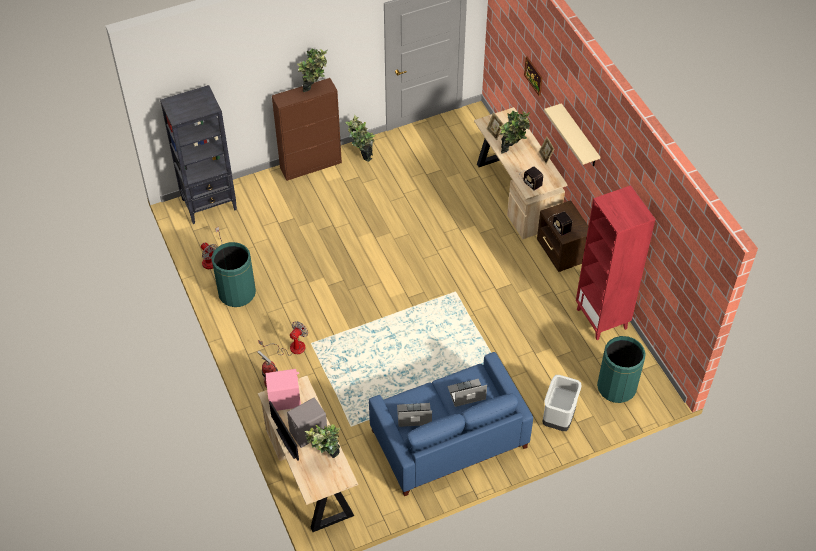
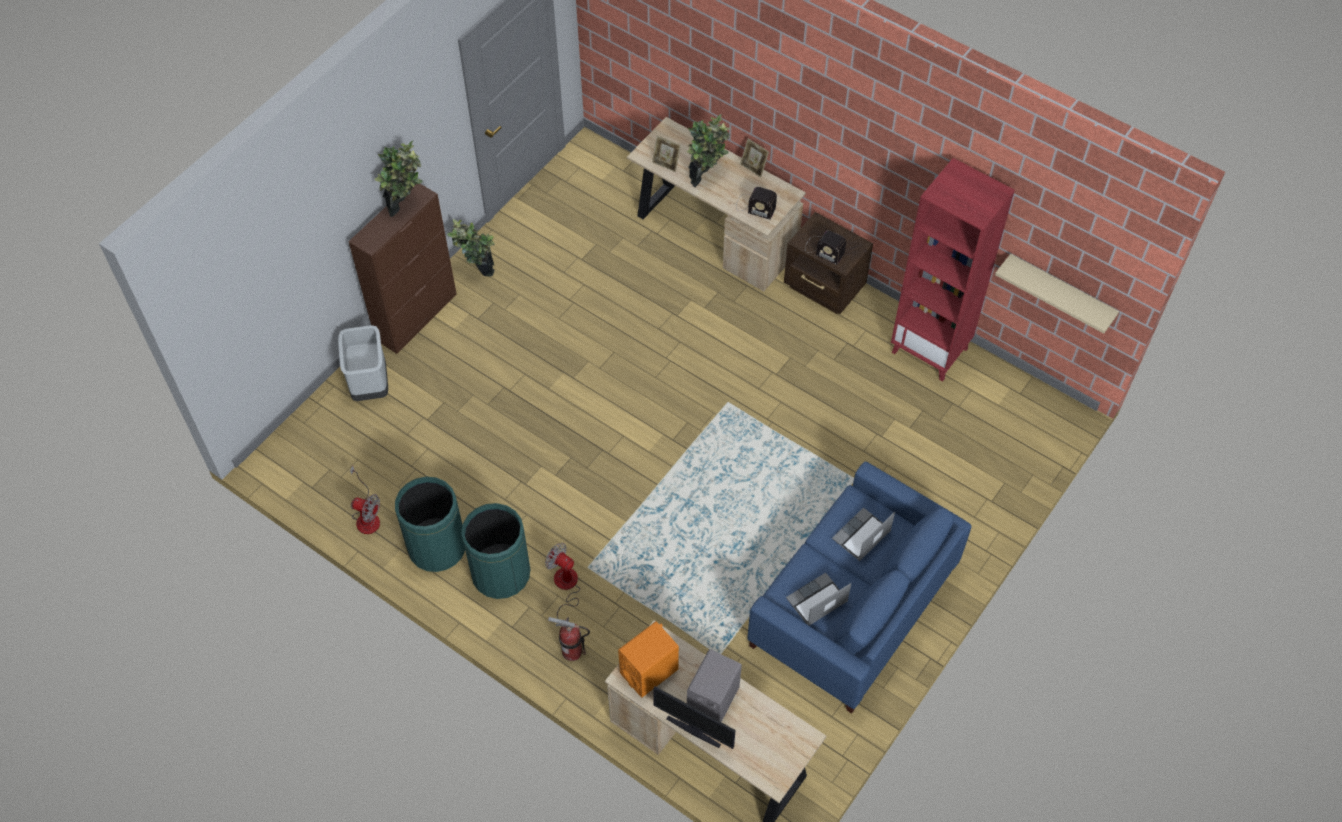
camera: 30 degrees left, 5 degrees up
black bookcase [160,85,237,224] -> none
fan [258,321,308,356] -> fan turned 60 degrees counterclockwise [545,543,580,622]
pink speaker [266,369,301,411] -> orange speaker [618,621,679,698]
potted plant [305,424,341,458] -> none
picture [524,56,543,96] -> none
grey trash can [543,375,581,431] -> grey trash can moved to [338,325,388,401]
beige shelf [544,103,600,166] -> beige shelf moved to [995,254,1119,333]
green trash can [597,336,646,403] -> green trash can moved to [461,503,531,599]

